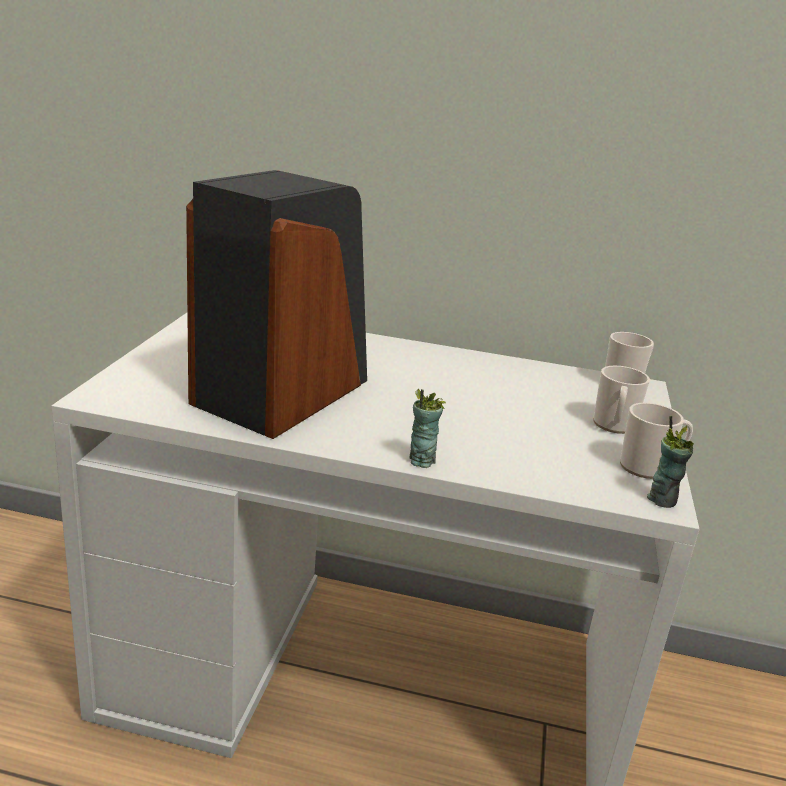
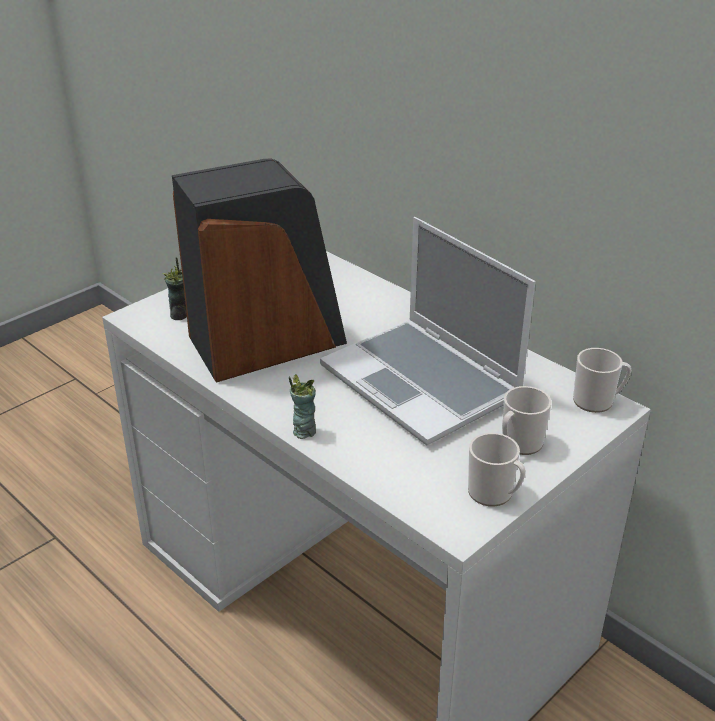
camera: 35 degrees right, 10 degrees up
cup [647,416,694,508] -> cup moved to [162,257,187,320]
none -> laptop [320,217,535,445]

